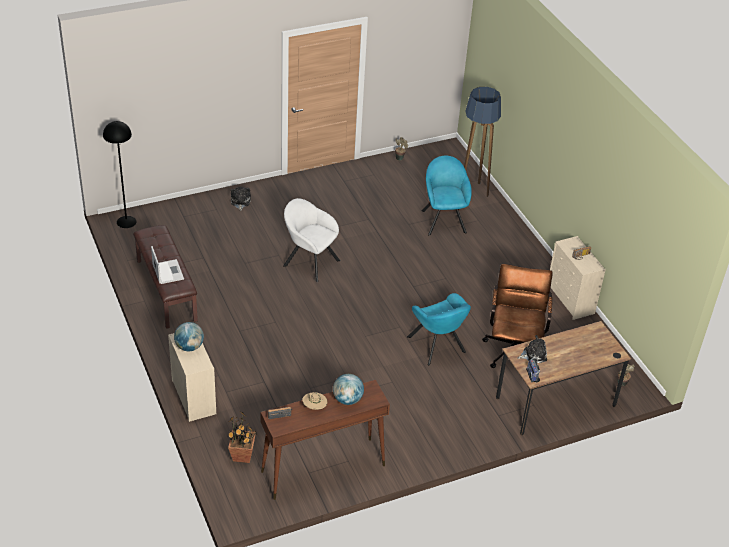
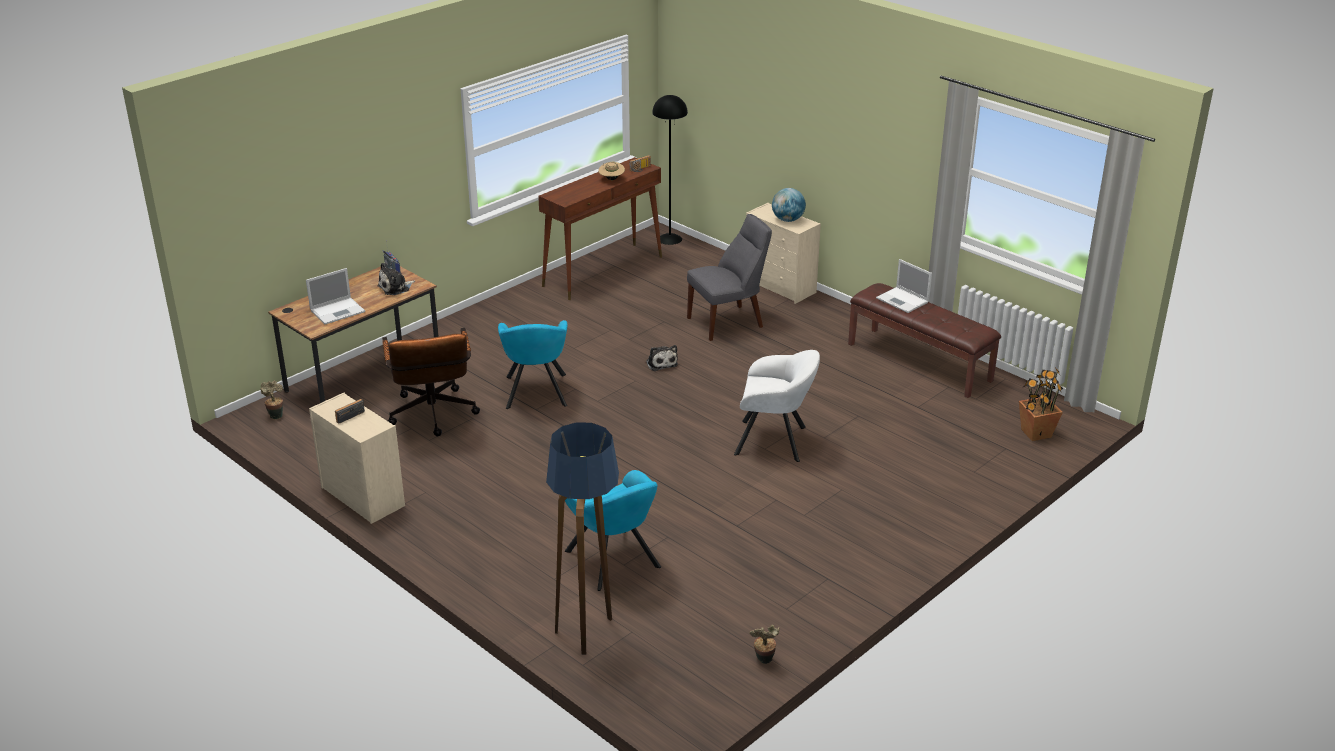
camera: 160 degrees right, 10 degrees down
black floor lamp [103,121,136,228] -> black floor lamp moved to [652,95,688,245]
potted plant [227,412,257,463] -> potted plant moved to [1019,368,1063,441]
plush toy [231,187,251,211] -> plush toy moved to [646,345,678,371]
globe [333,374,364,405] -> none
turquoise armchair [407,293,471,365] -> turquoise armchair turned 135 degrees counterclockwise [498,320,567,409]
none -> laptop [306,268,365,324]
none -> grey chair [687,214,772,341]

